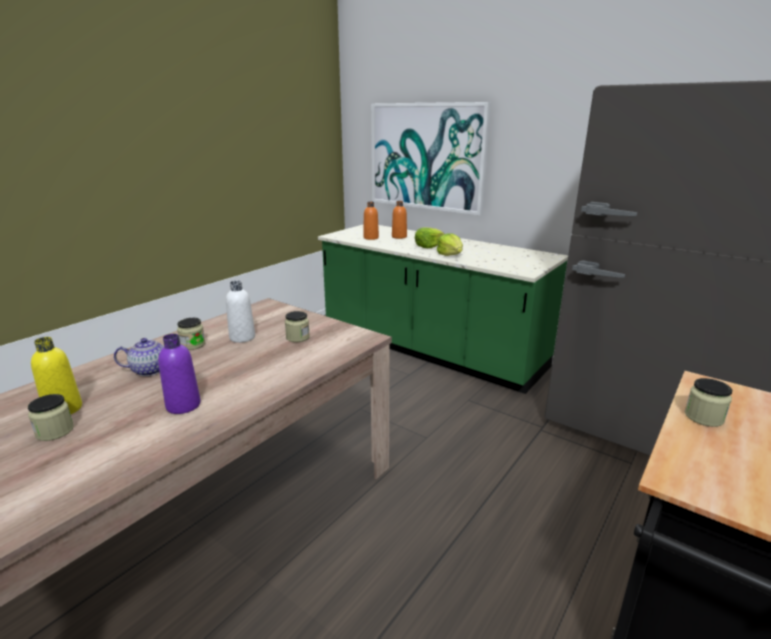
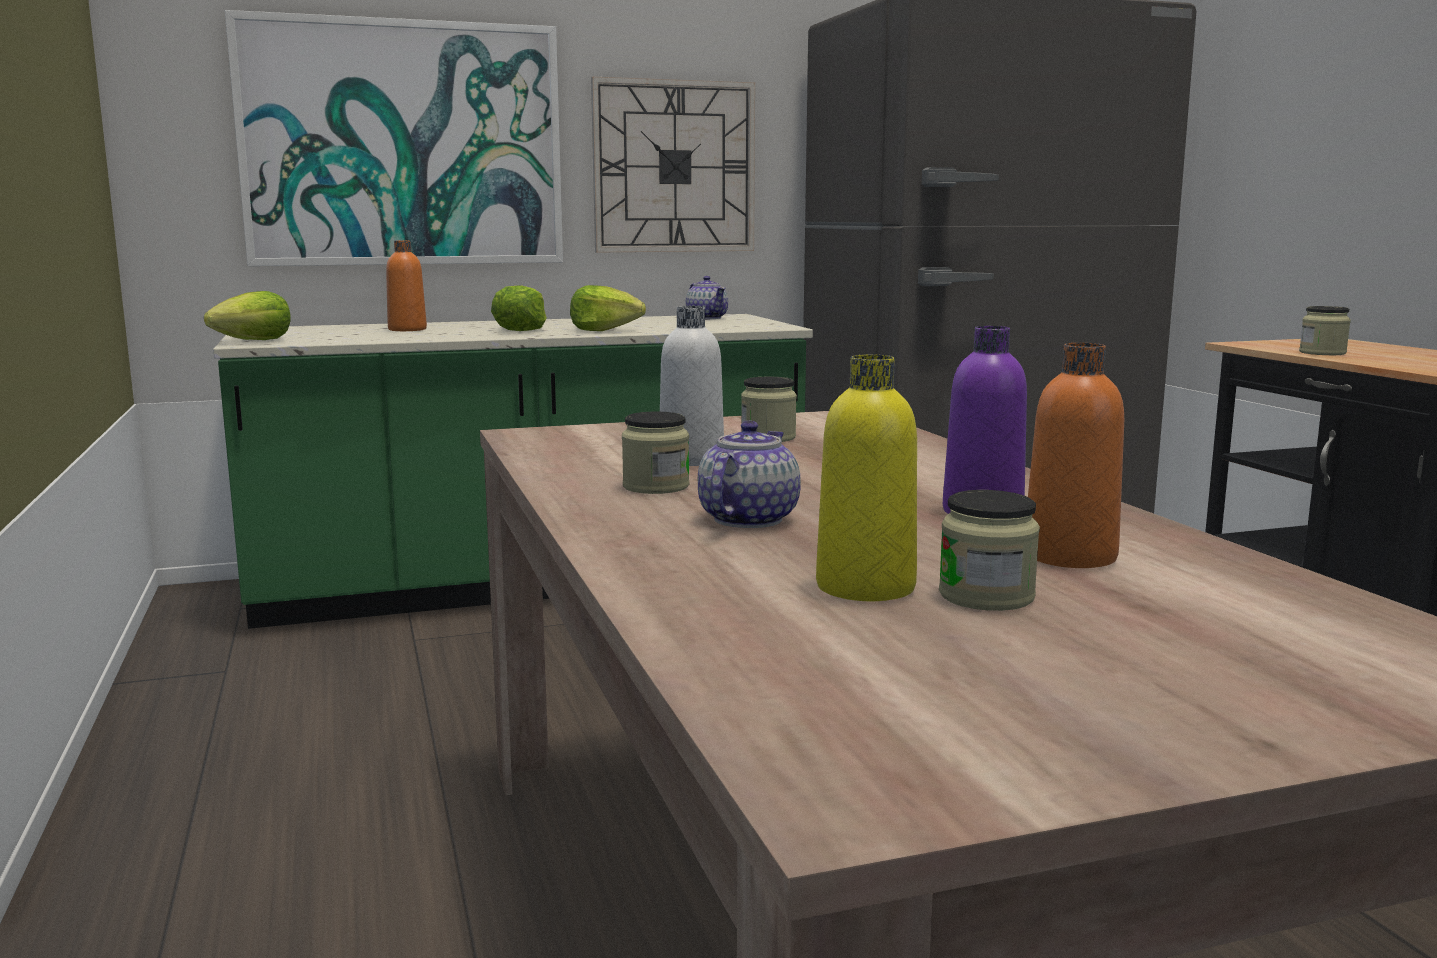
camera: 55 degrees left, 10 degrees down
orange bottle [363,202,379,240] -> orange bottle moved to [1028,343,1124,568]
none -> lettuce [204,291,291,340]
none -> wall clock [591,77,755,253]
none -> teapot [686,276,728,319]

